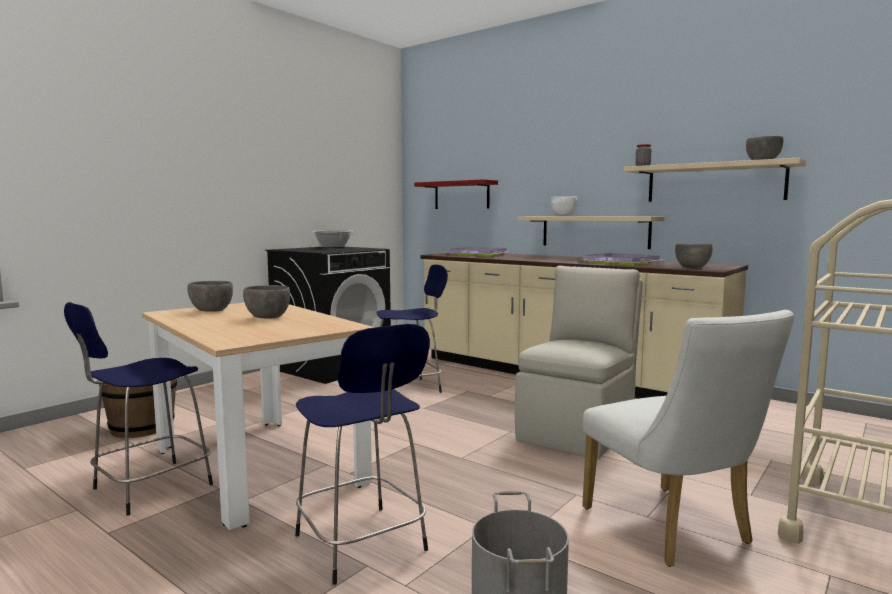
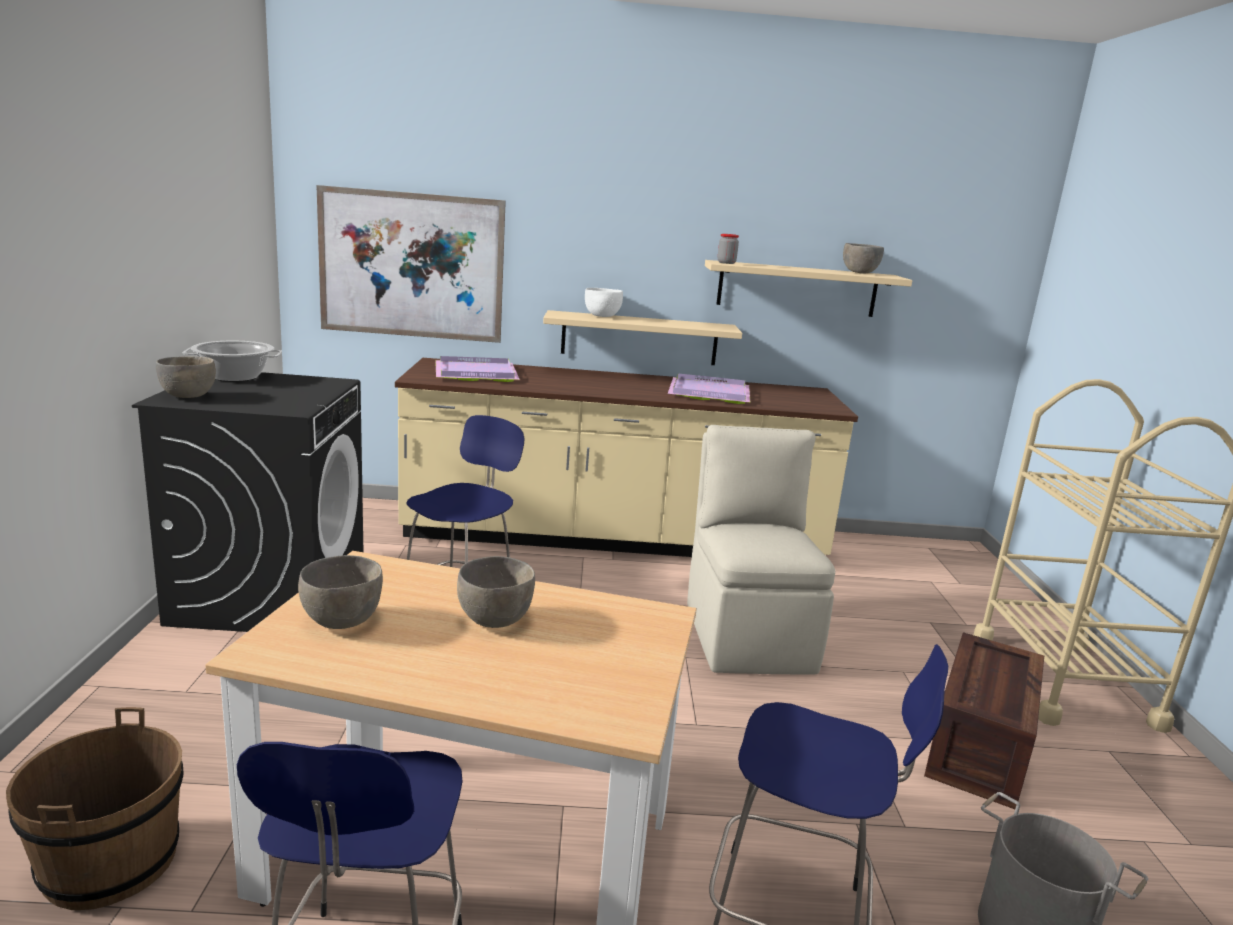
camera: 40 degrees left, 10 degrees up
red shelf [414,179,498,209] -> picture [316,185,506,343]
white chair [582,310,794,567] -> crate [924,632,1044,809]
grey bowl [675,244,713,268] -> grey bowl moved to [156,356,216,398]

